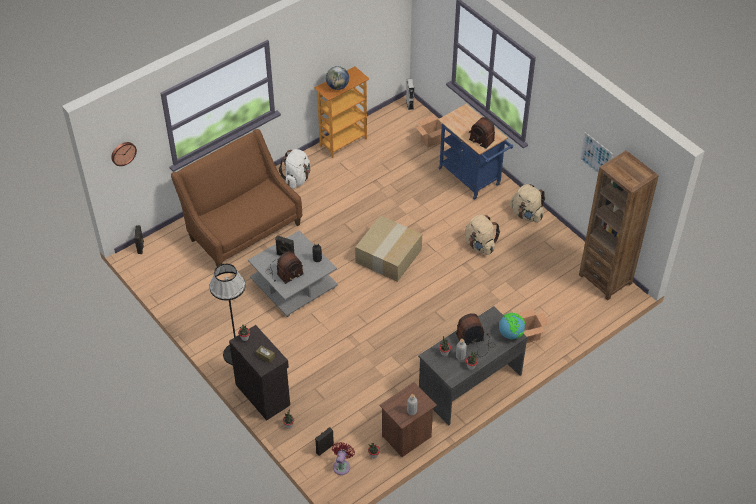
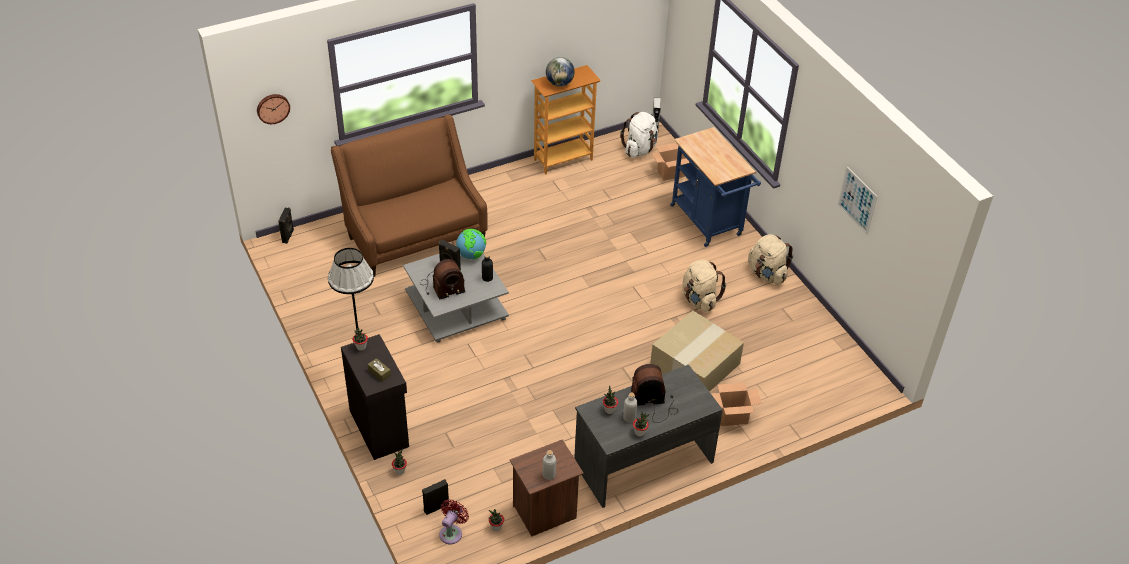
camera: 10 degrees right, 5 degrees down
white backpack [279,149,310,189] -> white backpack moved to [620,112,658,158]
cardboard box [355,216,422,282] -> cardboard box moved to [650,311,744,392]
radio [469,117,495,149] -> none
globe [499,313,525,339] -> globe moved to [456,229,486,259]
brown bookcase [579,151,659,300] -> none

